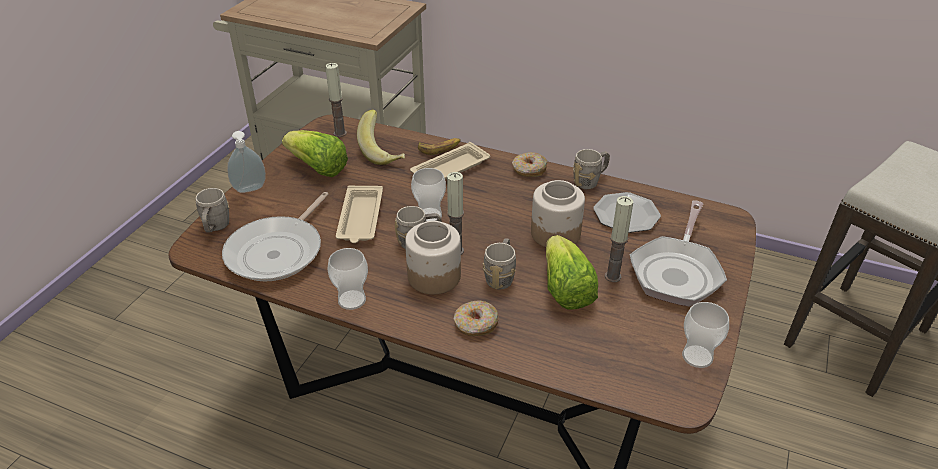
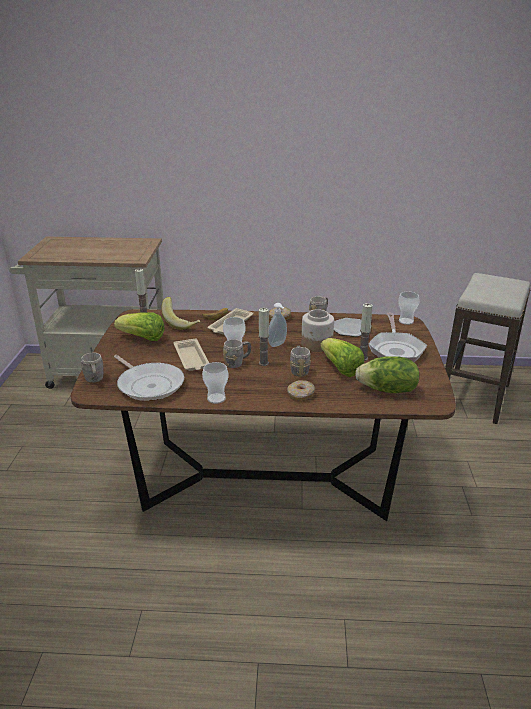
camera: 20 degrees left, 10 degrees down
frying pan [222,192,328,282] -> frying pan turned 45 degrees counterclockwise [114,355,184,401]
soap dispenser [227,131,266,193] -> soap dispenser moved to [268,303,287,347]
jar [405,221,461,295] -> none
cup [682,302,729,368] -> cup moved to [398,291,420,325]
none -> lettuce [355,356,419,393]

